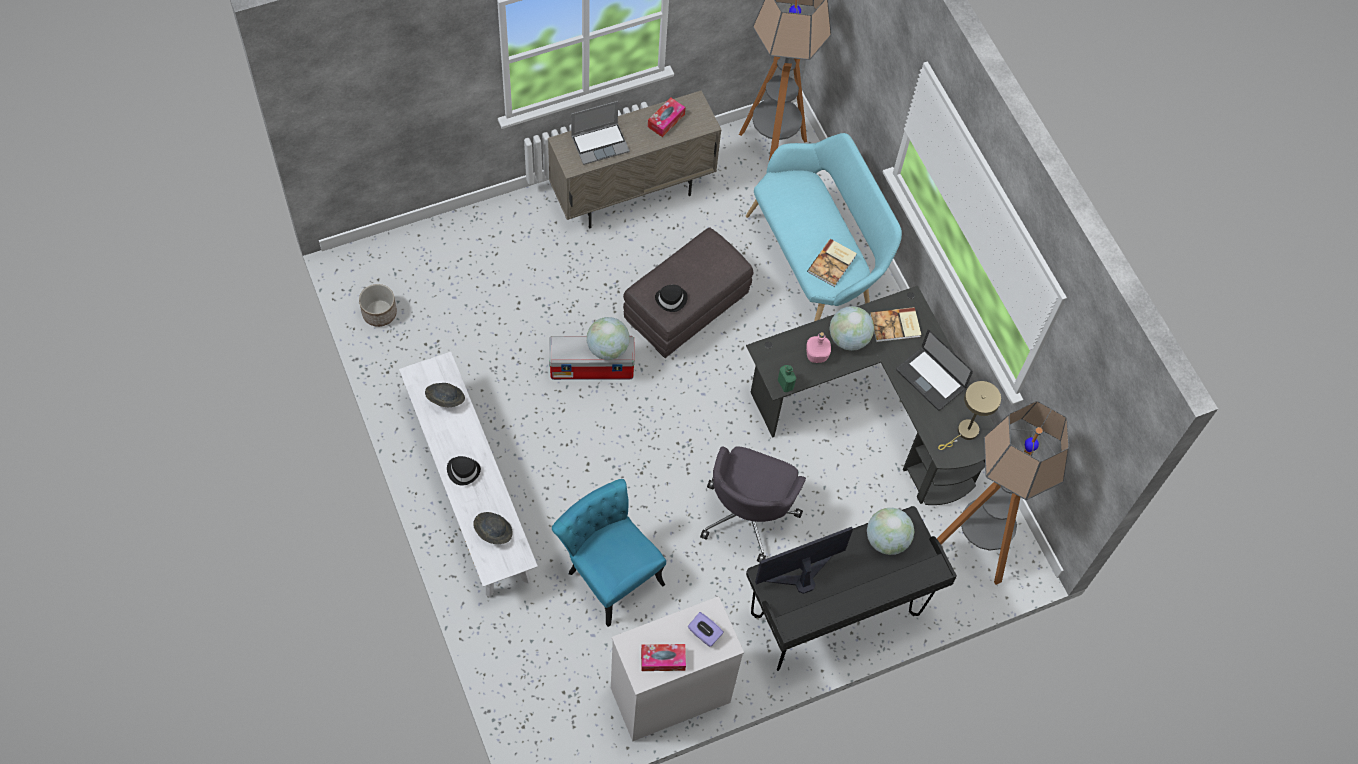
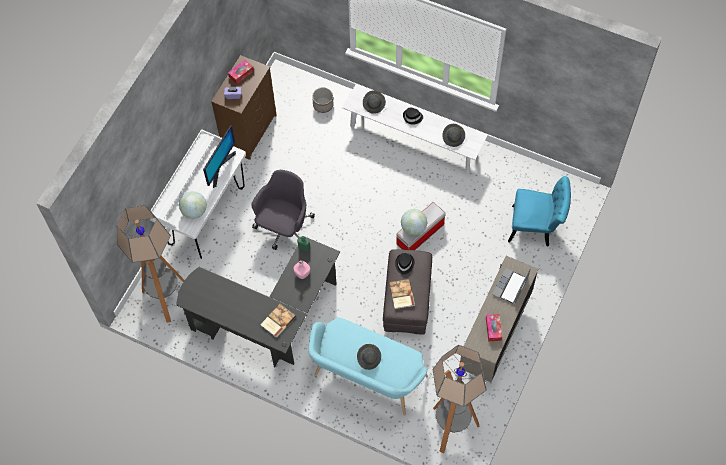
camera: 145 degrees right, 0 degrees up
planter [359,284,397,327] -> planter moved to [312,87,333,113]
turquoise chair [552,479,666,627] -> turquoise chair moved to [508,176,571,247]
white dresser [611,596,744,741] -> brown dresser [211,55,277,160]
grey office chair [700,446,806,562] -> grey office chair turned 45 degrees clockwise [251,170,315,250]
black desk [746,506,957,671] -> white desk [150,129,246,259]
book [807,239,857,287] -> book moved to [390,279,415,309]
globe [830,306,874,351] -> none
laptop [896,330,973,411] -> none
beige table lamp [938,381,1001,450] -> none
none -> grey hat [357,344,381,370]

